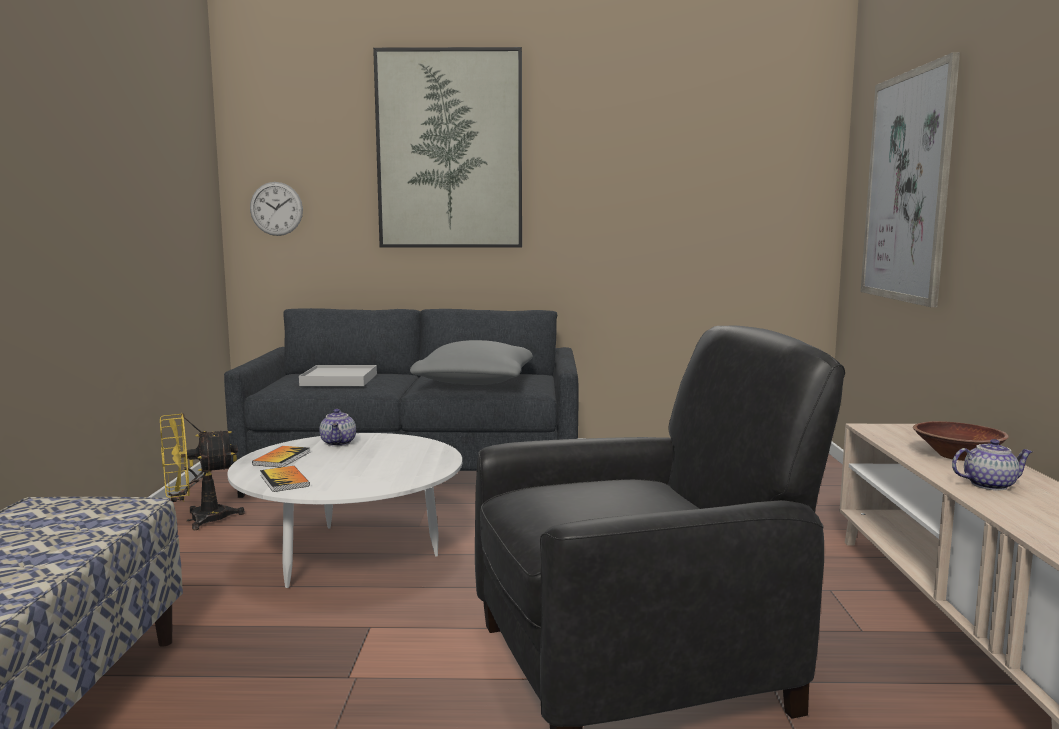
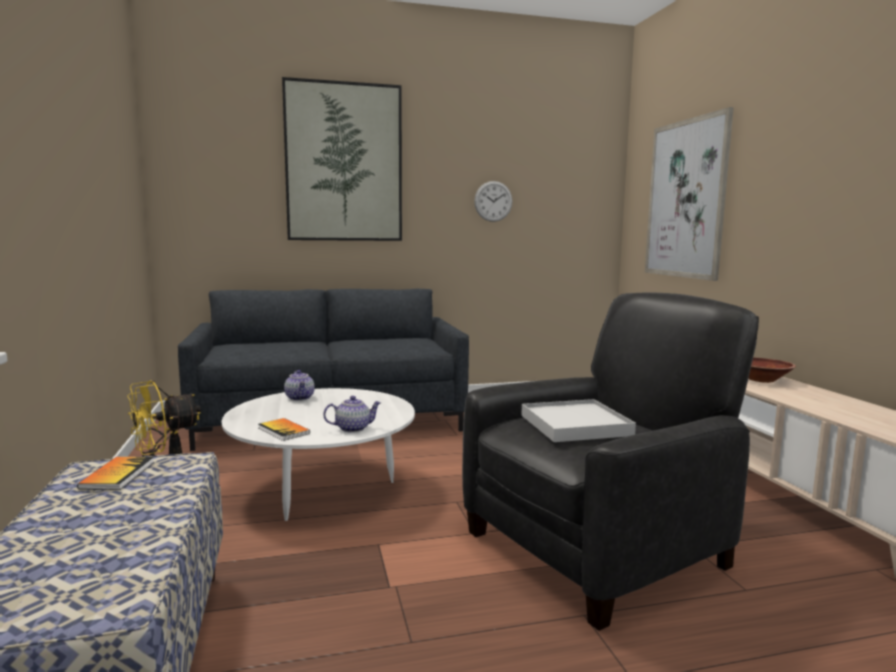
camera: 15 degrees left, 0 degrees up
wall clock [250,182,303,236] -> wall clock moved to [474,181,512,222]
book [252,446,310,467] -> book moved to [77,457,154,490]
white tray [299,365,377,386] -> white tray moved to [521,399,636,442]
grey pillow [410,340,533,385] -> none
teapot [952,439,1033,490] -> teapot moved to [323,396,381,433]

